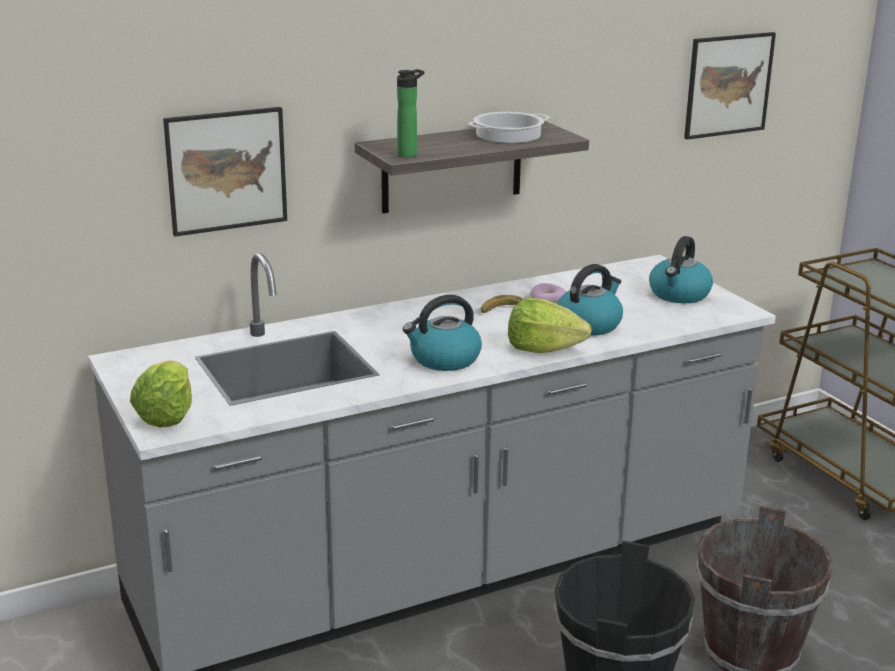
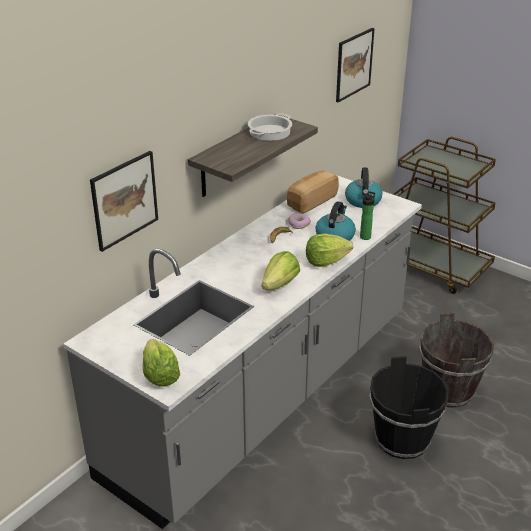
camera: 25 degrees left, 10 degrees up
bottle [397,69,424,157] -> bottle moved to [360,191,375,240]
kettle [403,295,482,371] -> lettuce [262,251,300,291]
none -> bread [287,171,339,214]

